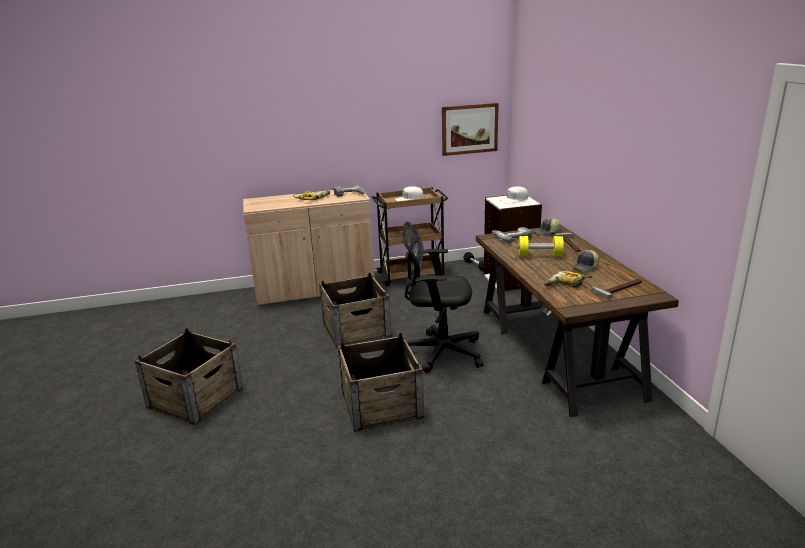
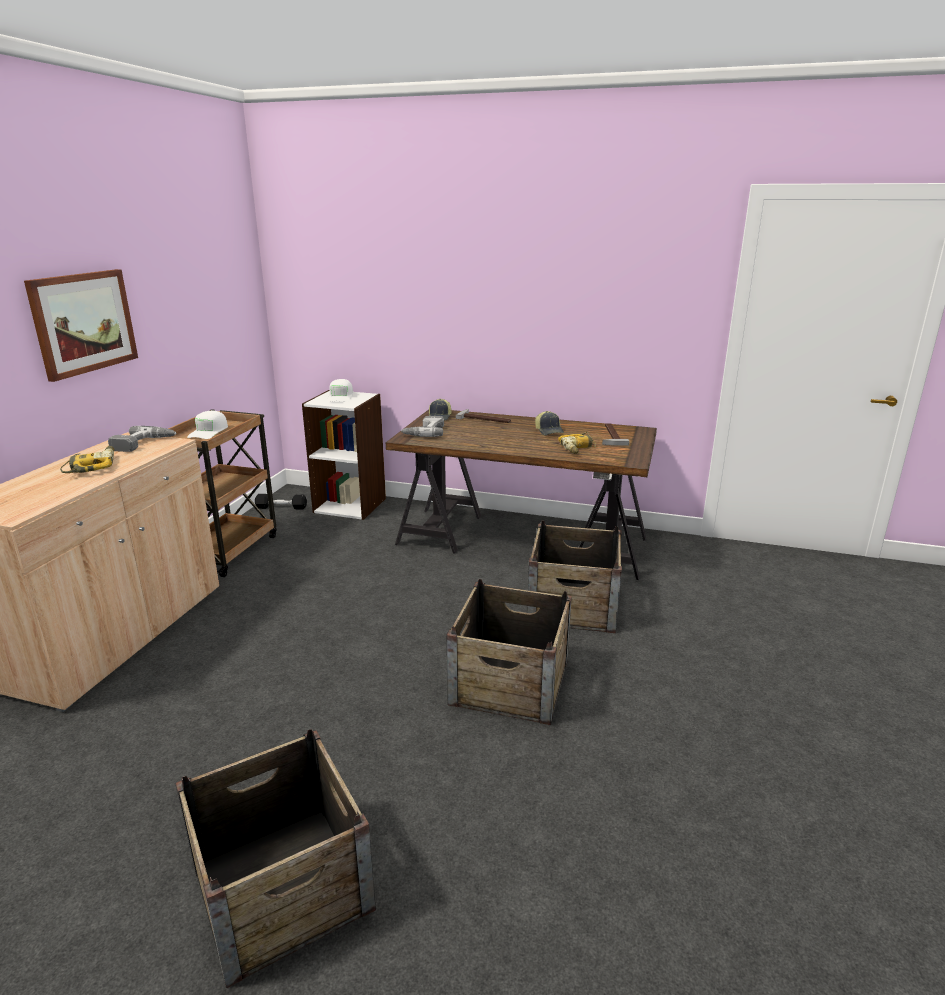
camera: 60 degrees left, 0 degrees up
crate [319,273,391,348] -> crate moved to [527,520,622,633]
black office chair [401,221,484,373] -> none
picture [442,103,499,156] -> picture moved to [24,269,138,382]
yellow dumbbell [518,236,564,257] -> none

